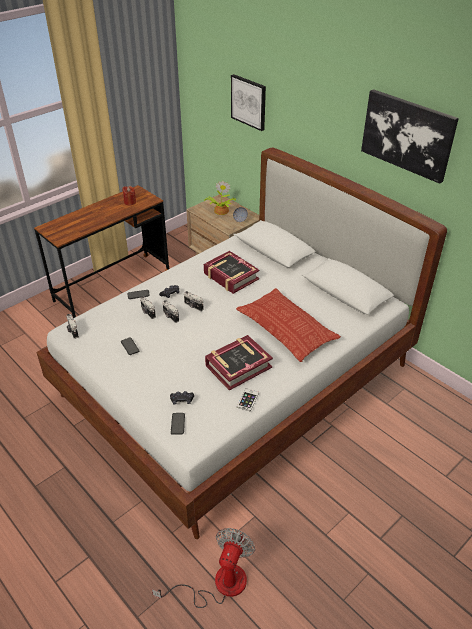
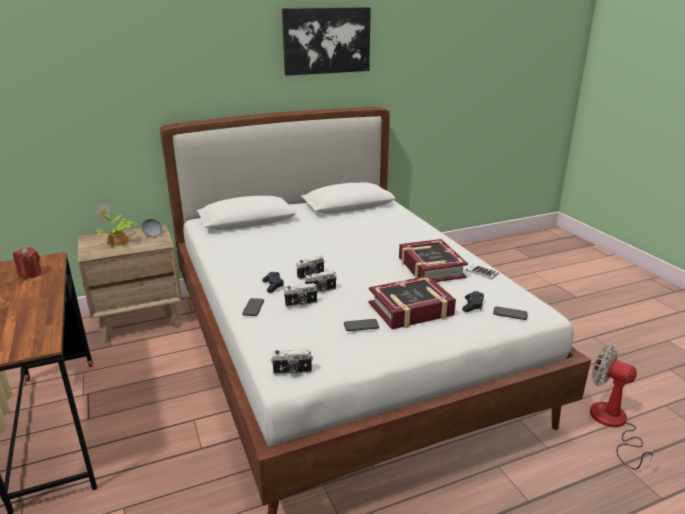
camera: 70 degrees left, 15 degrees down
book [204,251,259,294] -> book moved to [369,276,456,329]
picture [231,74,266,131] -> none
pillow [236,288,341,362] -> none

